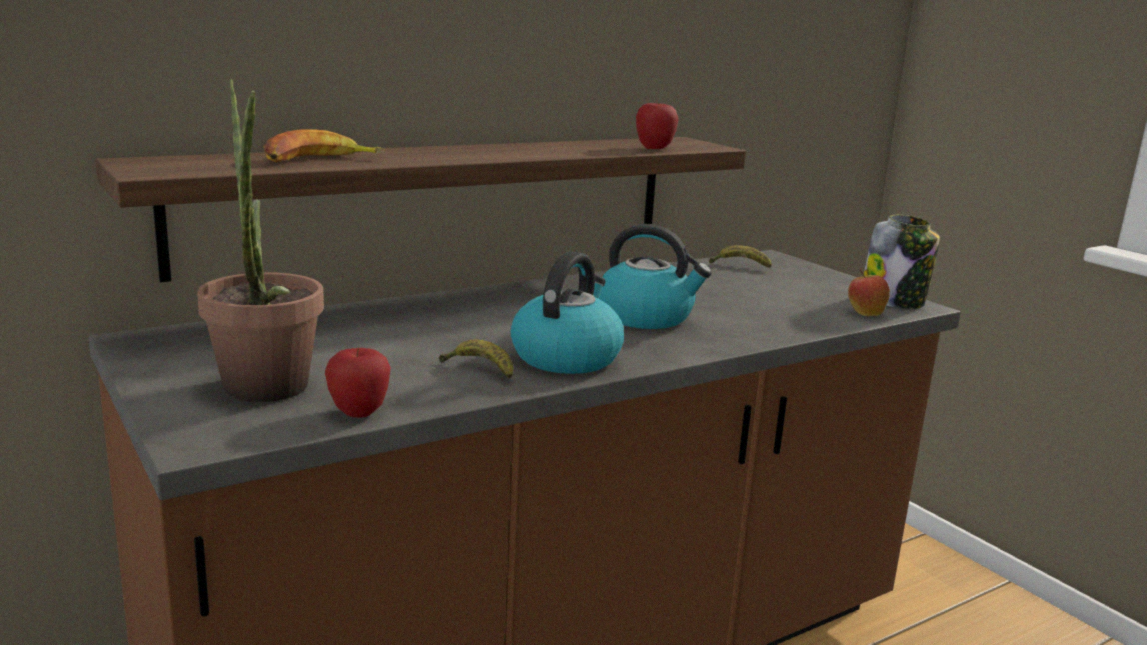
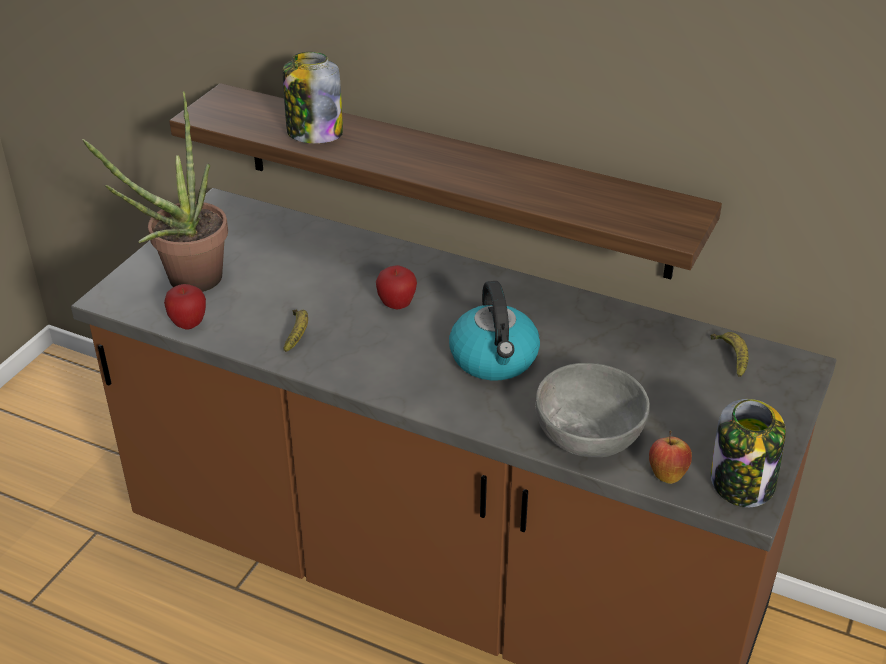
camera: 60 degrees right, 20 degrees up
banana [263,129,385,163] -> jar [283,52,343,143]
kettle [511,252,624,374] -> none
apple [636,100,679,149] -> apple moved to [376,265,417,309]
none -> grey bowl [535,363,650,457]

